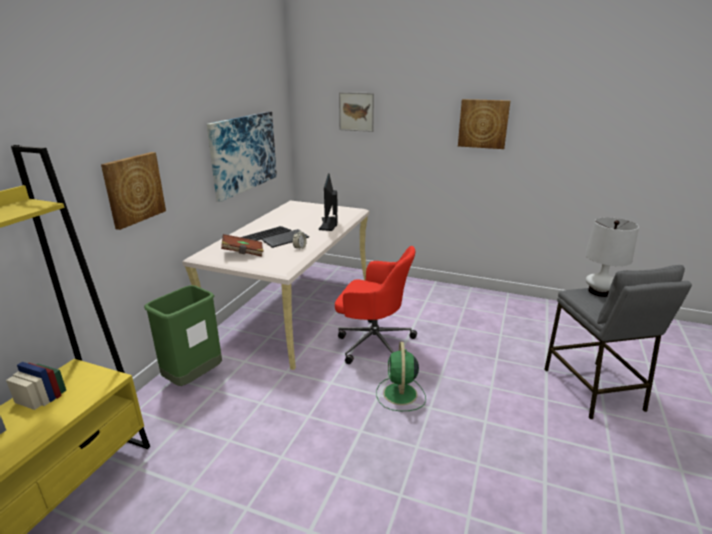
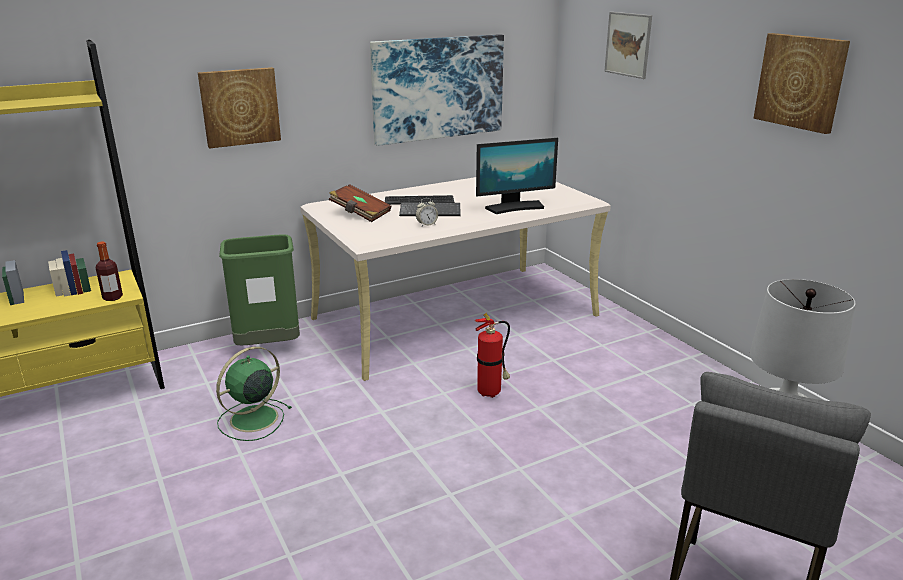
camera: 40 degrees right, 0 degrees up
monitor [319,173,338,231] -> monitor turned 150 degrees counterclockwise [476,138,558,214]
red office chair [335,246,417,364] -> fire extinguisher [475,313,510,398]
green fan [376,341,426,411] -> green fan moved to [216,347,292,441]
none -> bottle [96,242,123,301]

